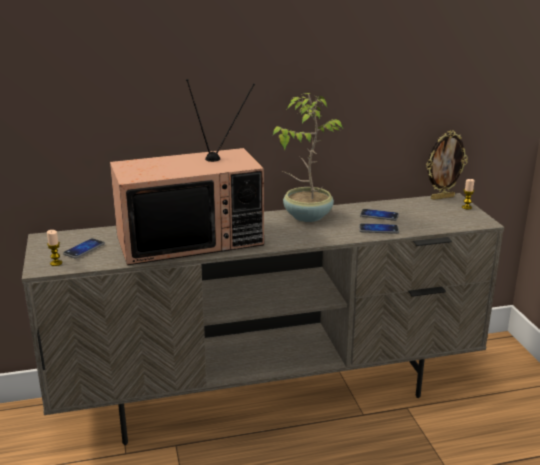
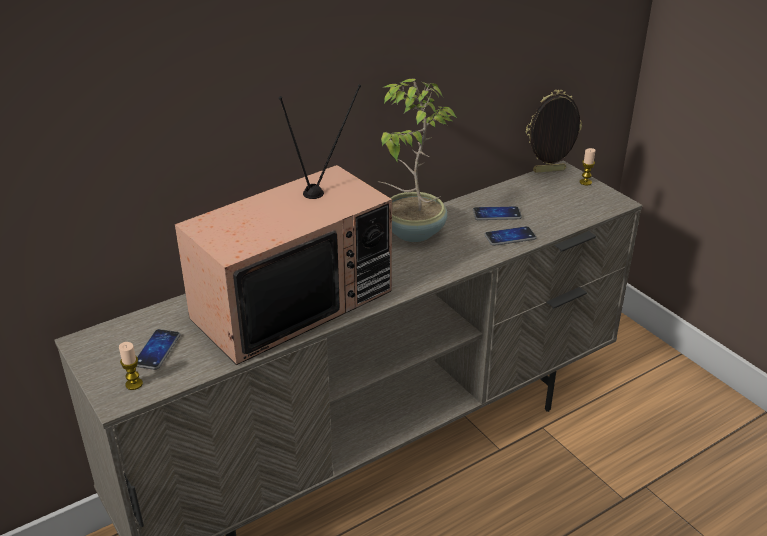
camera: 20 degrees left, 10 degrees up
picture frame [426,130,468,200] -> picture frame turned 150 degrees counterclockwise [526,90,582,173]

